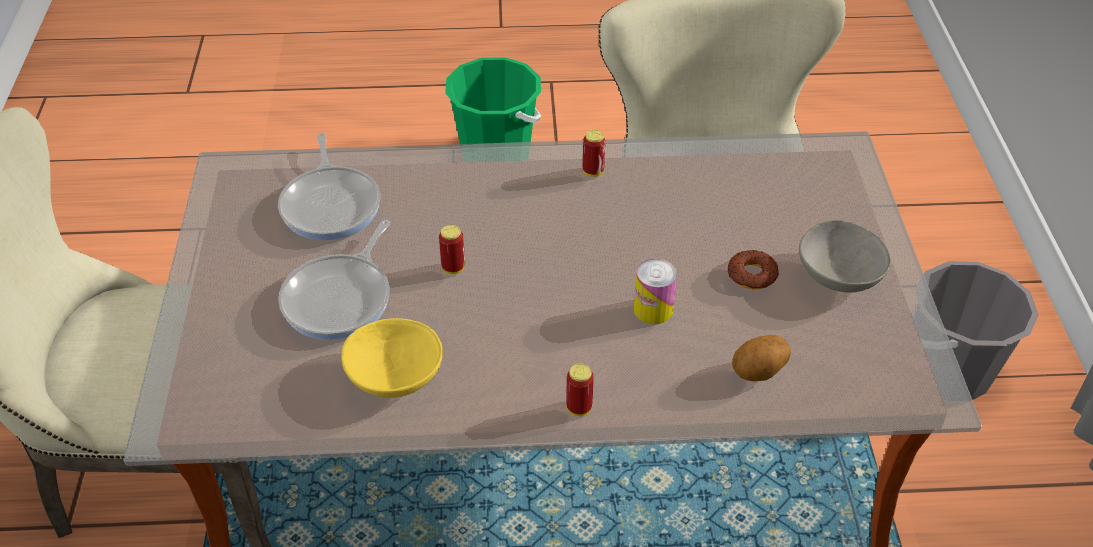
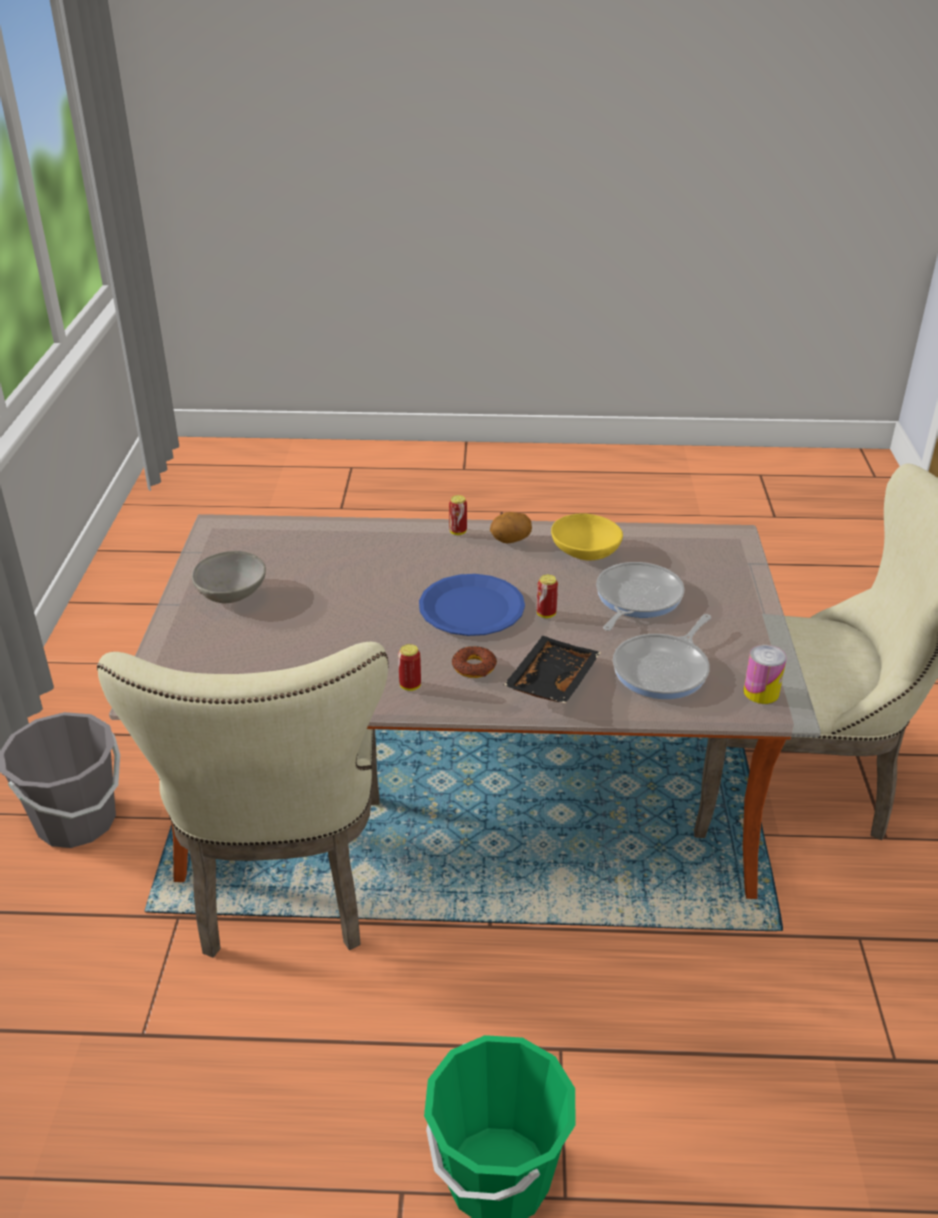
camera: 175 degrees left, 10 degrees down
frying pan [278,133,380,240] -> frying pan turned 135 degrees counterclockwise [613,614,711,699]
can [634,258,677,324] -> can moved to [743,645,786,704]
donut [728,250,779,289] -> donut moved to [452,646,497,678]
potato [732,335,791,381] -> potato moved to [490,512,532,544]
none -> blue plate [419,574,525,636]
none -> black tray [503,636,601,704]

